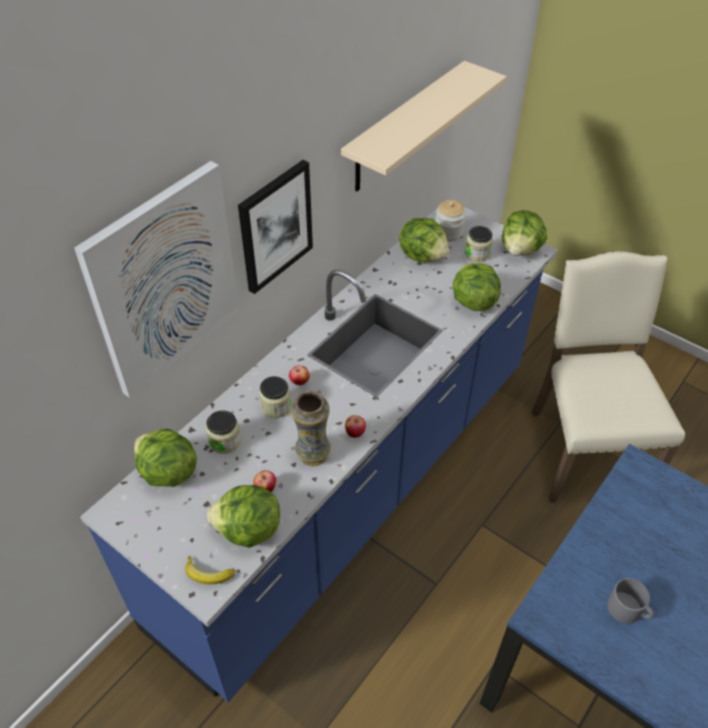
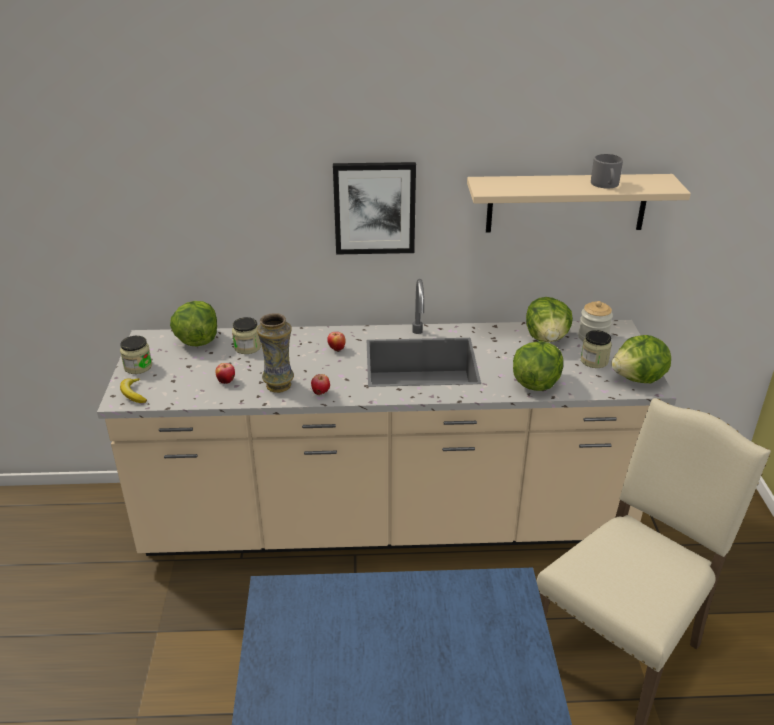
camera: 50 degrees right, 15 degrees down
picture [74,161,240,398] -> none
blue counter [80,200,558,702] -> beige counter [97,279,676,556]
lettuce [207,485,280,548] -> none
jar [259,376,291,419] -> jar moved to [120,336,152,374]
grey mug [607,578,654,624] -> grey mug moved to [591,154,623,188]

